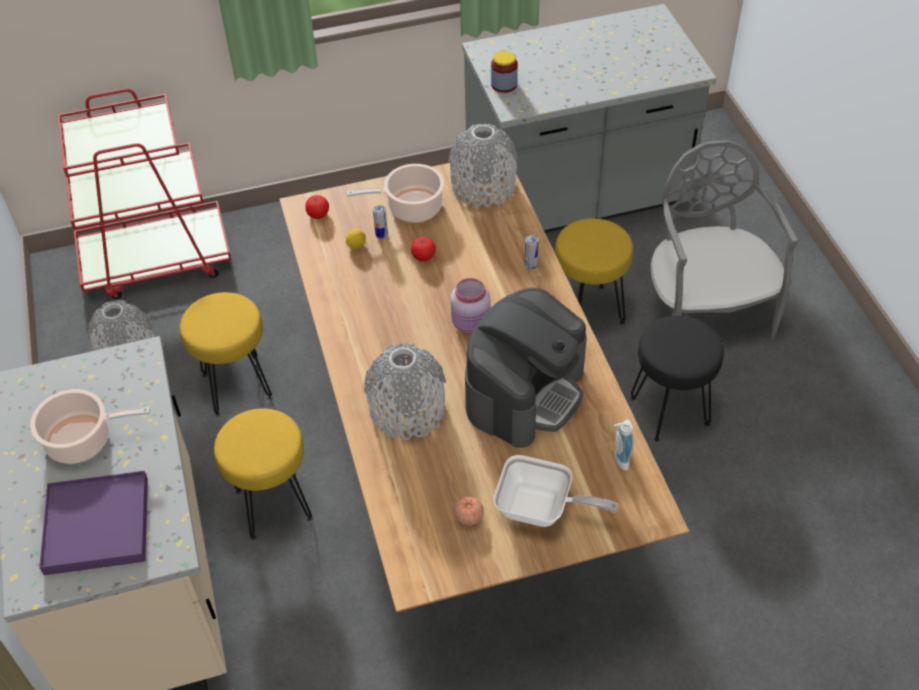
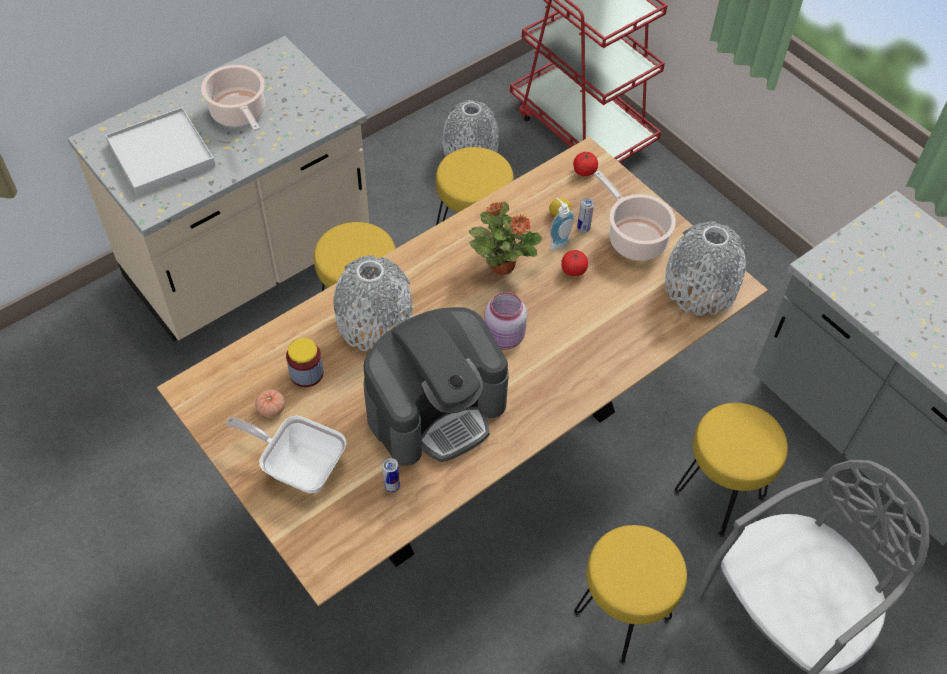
camera: 65 degrees right, 5 degrees up
purple tray [39,471,148,575] -> white tray [105,107,216,197]
coffee machine [465,288,587,448] -> coffee machine turned 45 degrees counterclockwise [363,307,509,466]
jar [491,51,518,93] -> jar moved to [286,338,324,387]
frying pan [493,455,619,527] -> frying pan turned 120 degrees clockwise [226,416,347,493]
can [525,235,538,269] -> can moved to [382,458,400,493]
soap dispenser [614,420,634,470] -> soap dispenser moved to [550,198,575,250]
black stool [631,316,724,442] -> yellow stool [574,525,687,664]
none -> potted plant [469,202,543,275]

